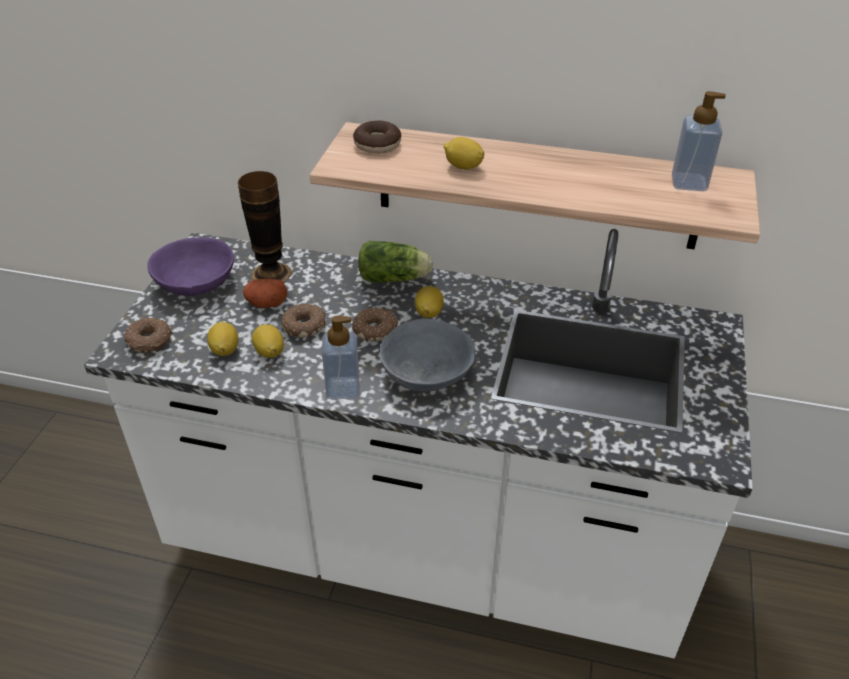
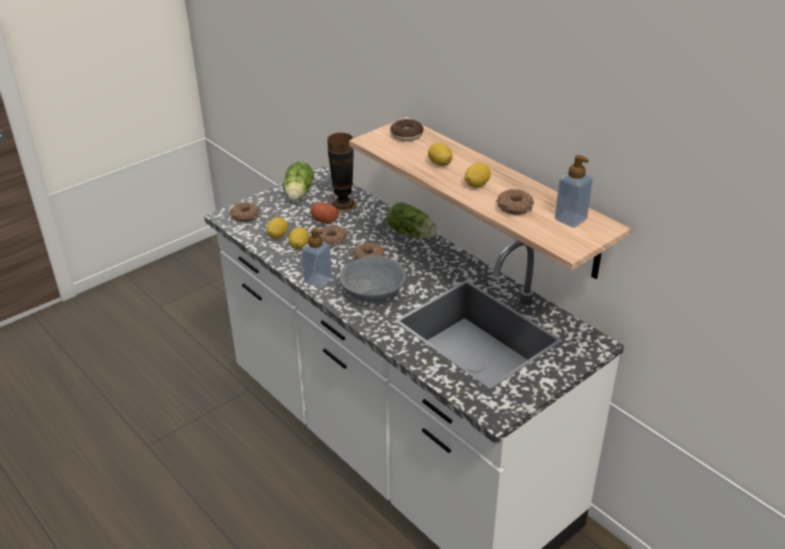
camera: 35 degrees right, 5 degrees down
purple bowl [147,237,234,296] -> lettuce [284,162,314,201]
lemon [415,286,444,318] -> lemon moved to [465,163,491,187]
none -> donut [496,189,534,215]

